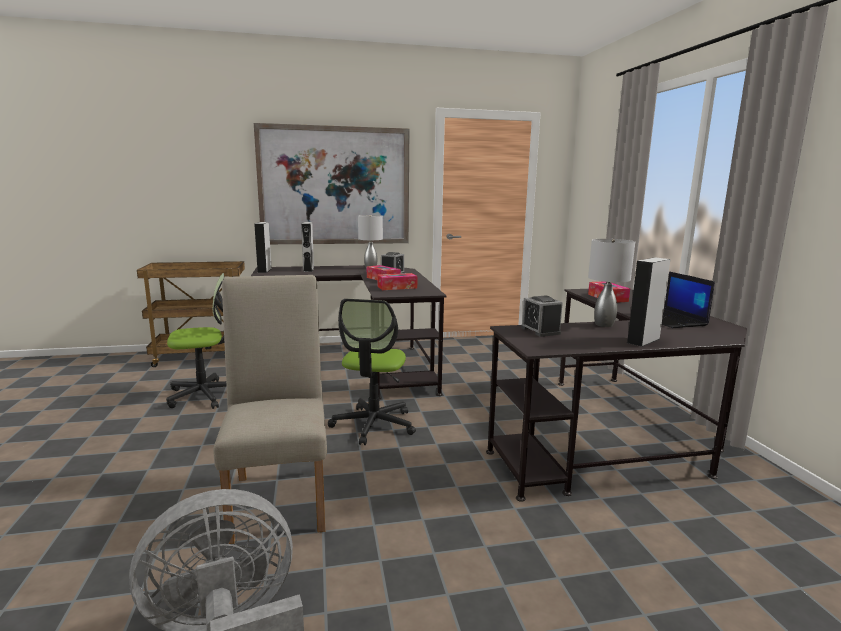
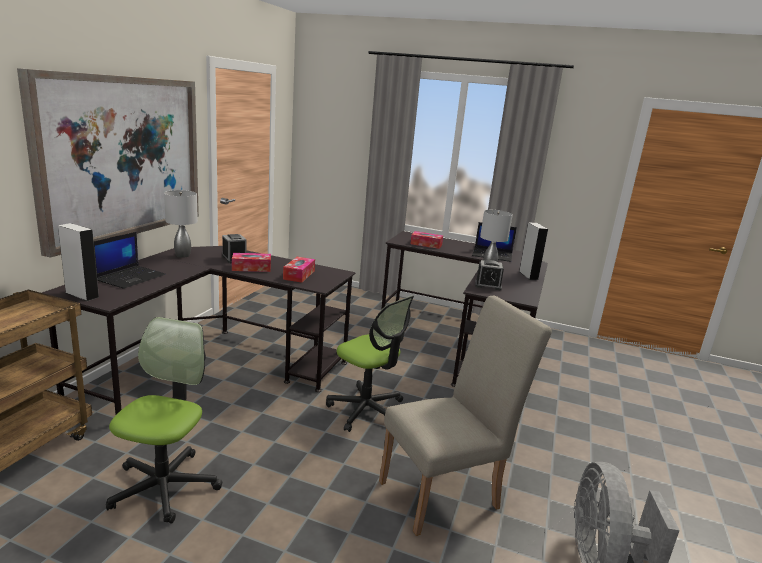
camera: 60 degrees left, 5 degrees up
beige chair [213,275,327,544] -> beige chair turned 135 degrees clockwise [379,296,552,536]
grey speaker [301,222,314,272] -> laptop [94,232,165,289]

